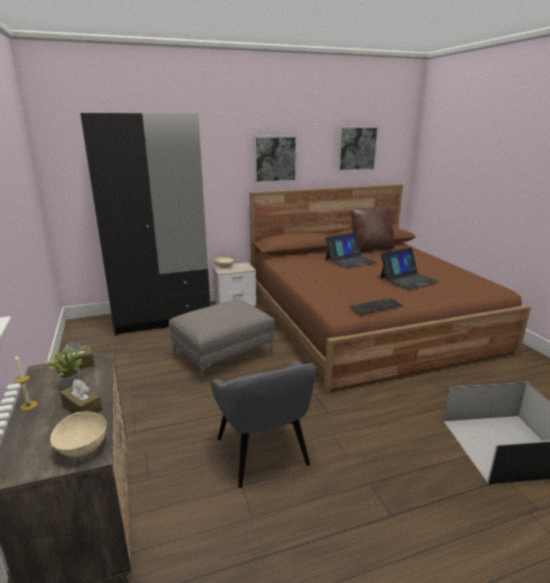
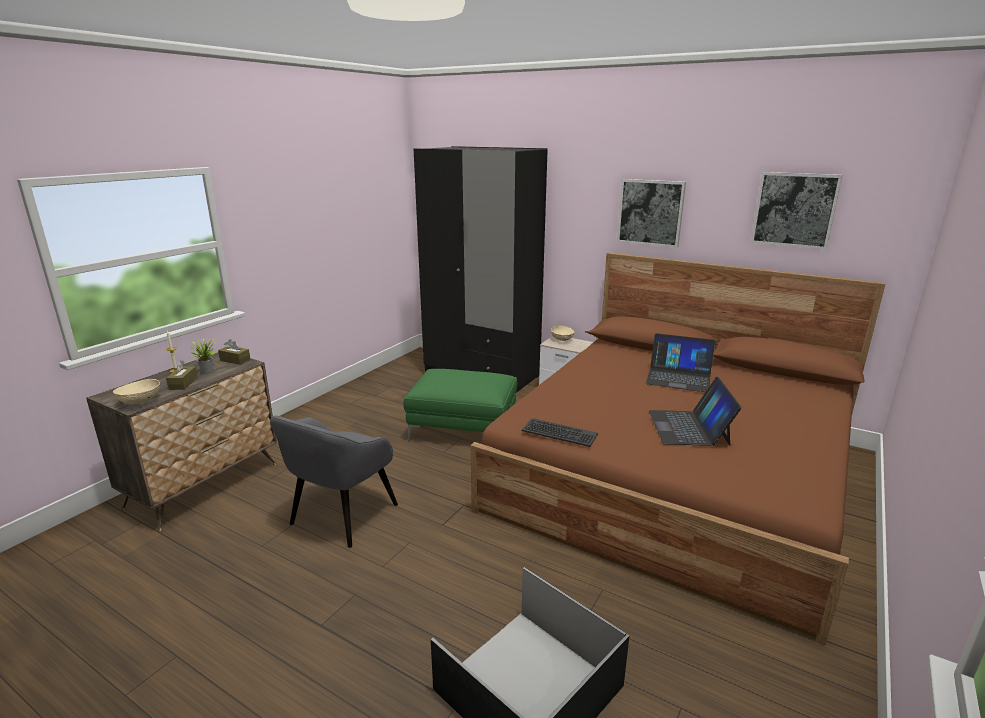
camera: 50 degrees right, 0 degrees up
grey ottoman [169,299,275,383] -> green ottoman [403,369,517,441]
brown pillow [351,206,395,253] -> none
laptop [380,247,440,290] -> laptop turned 75 degrees clockwise [649,377,742,446]

